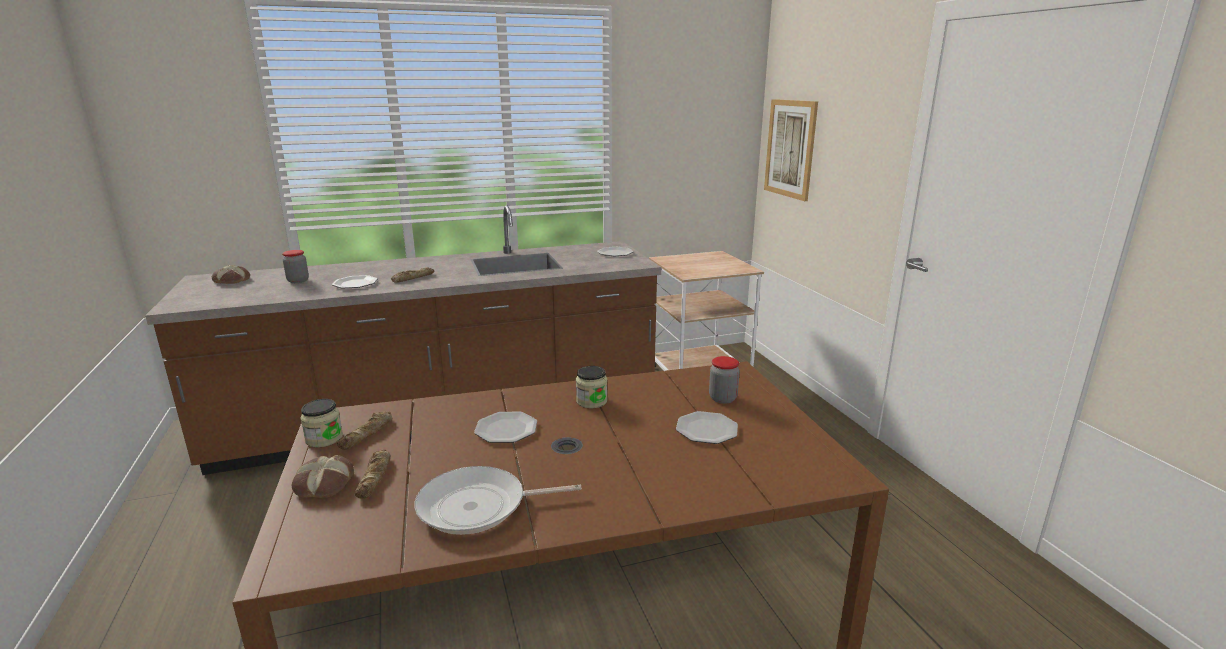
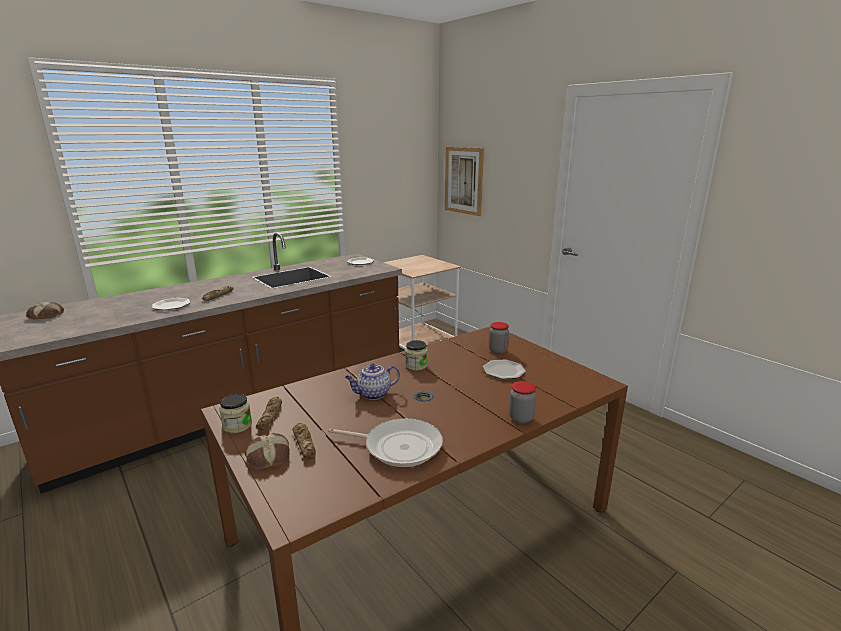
camera: 20 degrees left, 0 degrees up
jar [282,250,309,283] -> jar moved to [509,381,536,423]
frying pan [415,466,582,535] -> frying pan turned 135 degrees counterclockwise [328,418,443,467]
plate [474,412,537,443] -> teapot [345,364,400,400]

